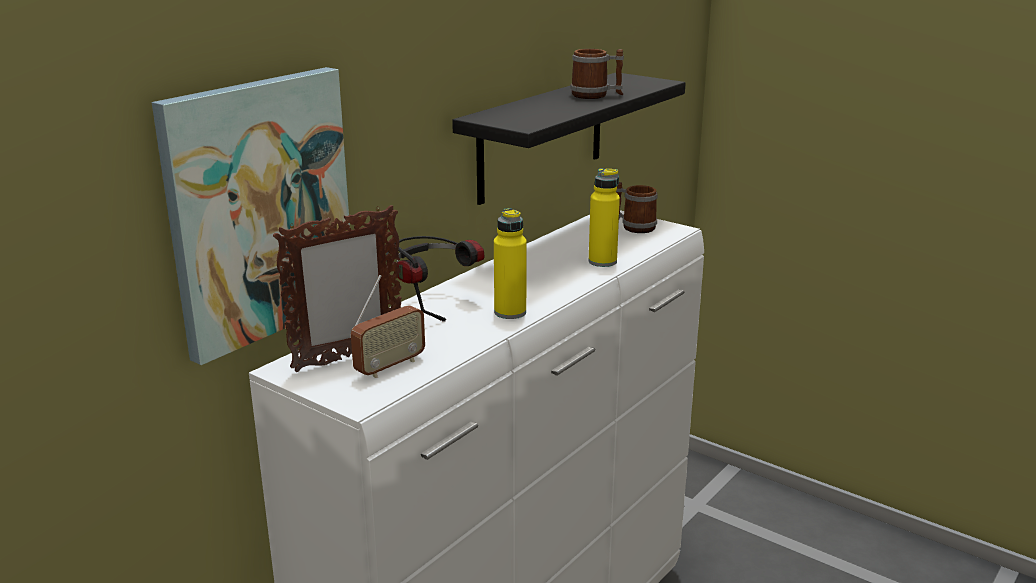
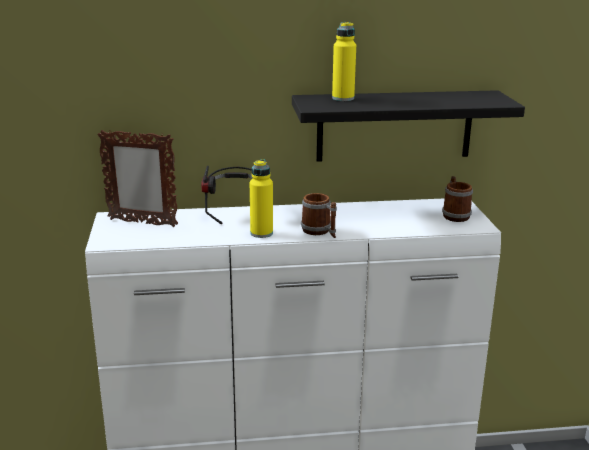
camera: 45 degrees right, 0 degrees up
picture [152,67,350,365] -> none
radio [351,275,425,378] -> none
mug [570,49,624,99] -> mug moved to [301,193,337,238]
yellow bottle [589,168,620,267] -> yellow bottle moved to [332,22,356,101]

